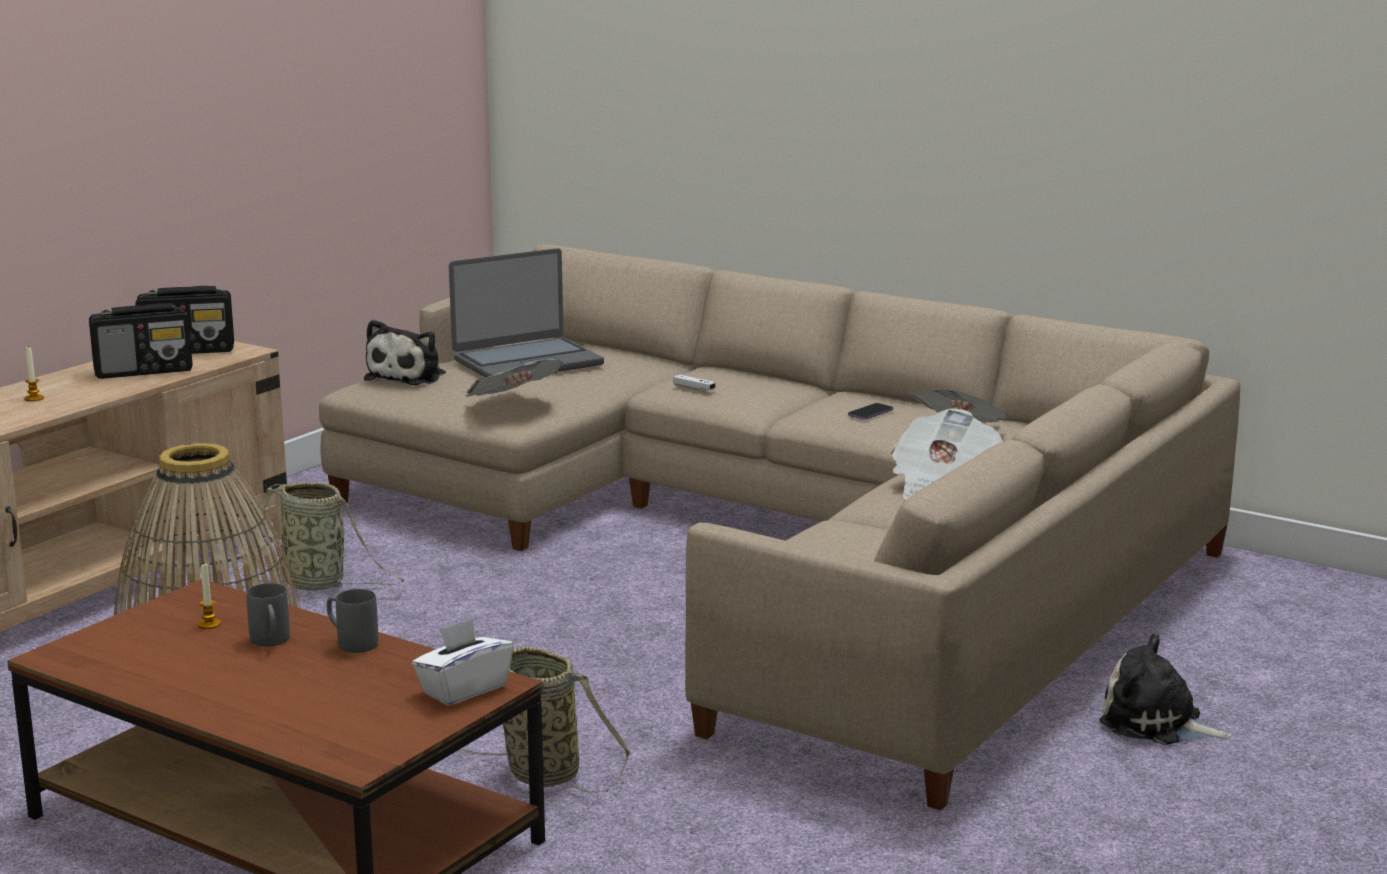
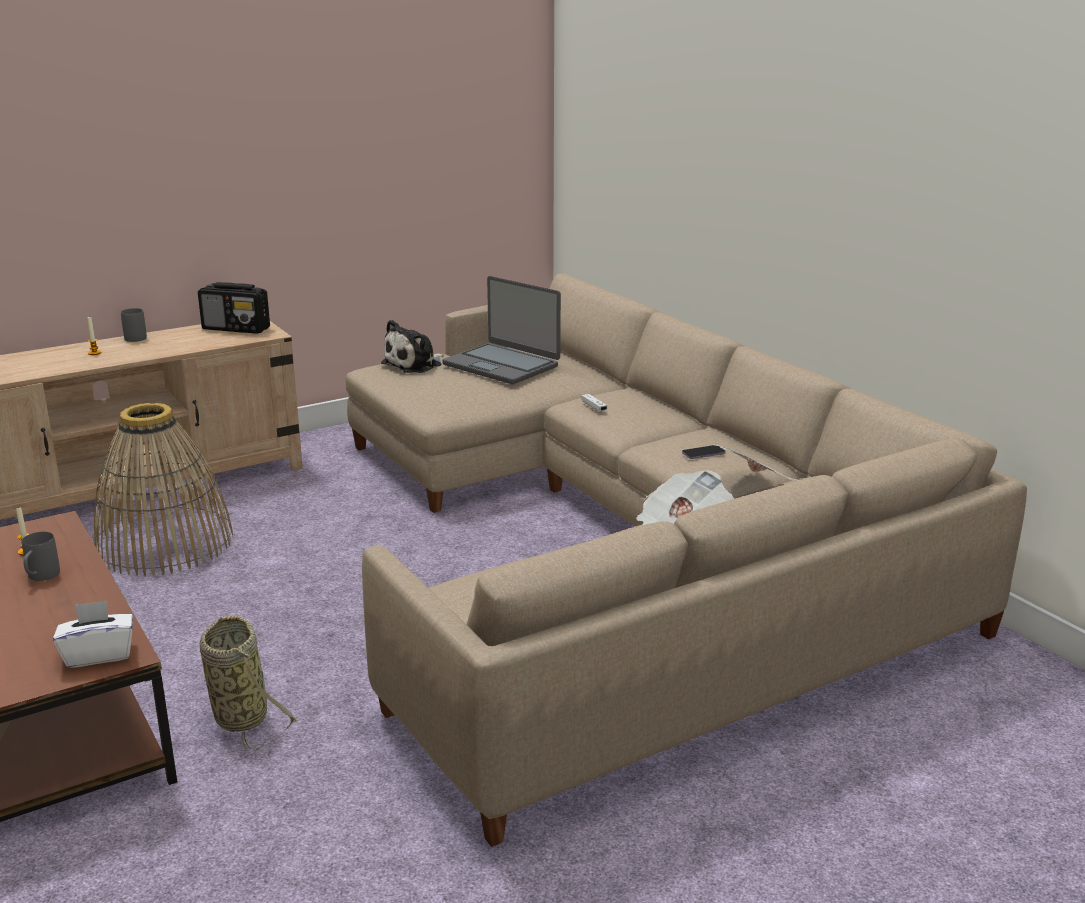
camera: 25 degrees right, 5 degrees up
radio [89,303,193,379] -> none
basket [241,482,404,591] -> none
grey mug [327,589,378,653] -> grey mug moved to [121,308,147,342]
laptop [449,248,604,378] -> laptop turned 45 degrees clockwise [443,276,561,384]
newspaper [466,360,562,396] -> none
plush toy [1099,634,1231,745] -> none

